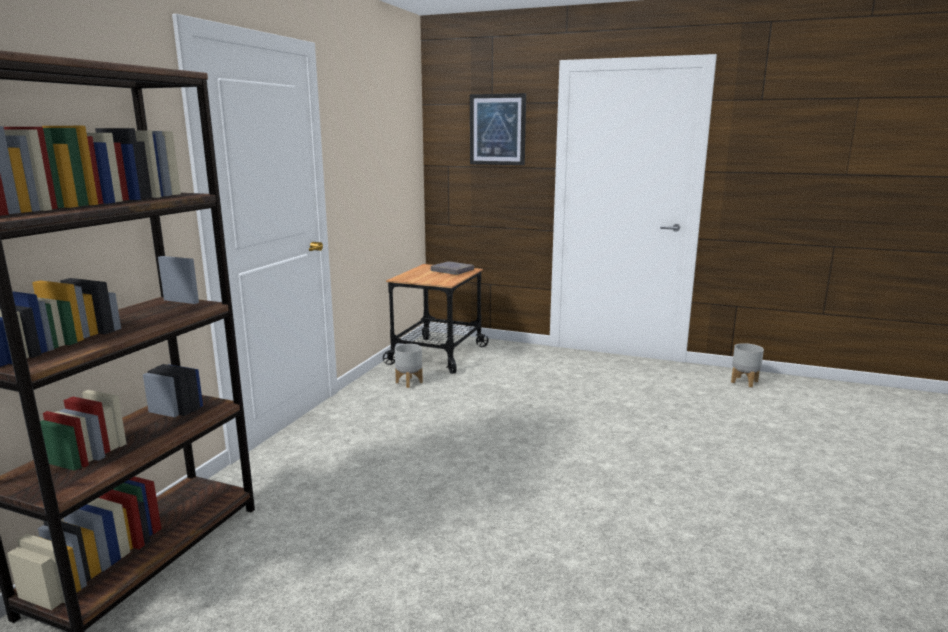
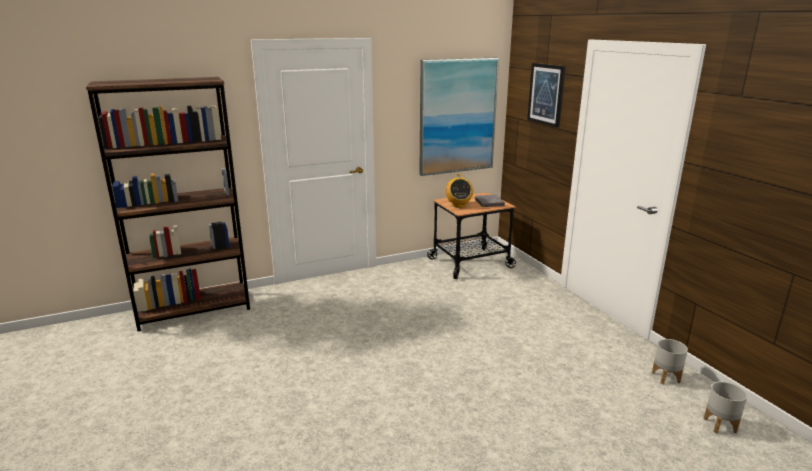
camera: 45 degrees right, 5 degrees up
grey planter [395,344,423,388] -> grey planter moved to [704,382,747,434]
none -> picture [419,58,499,176]
none -> radio [445,174,473,208]

